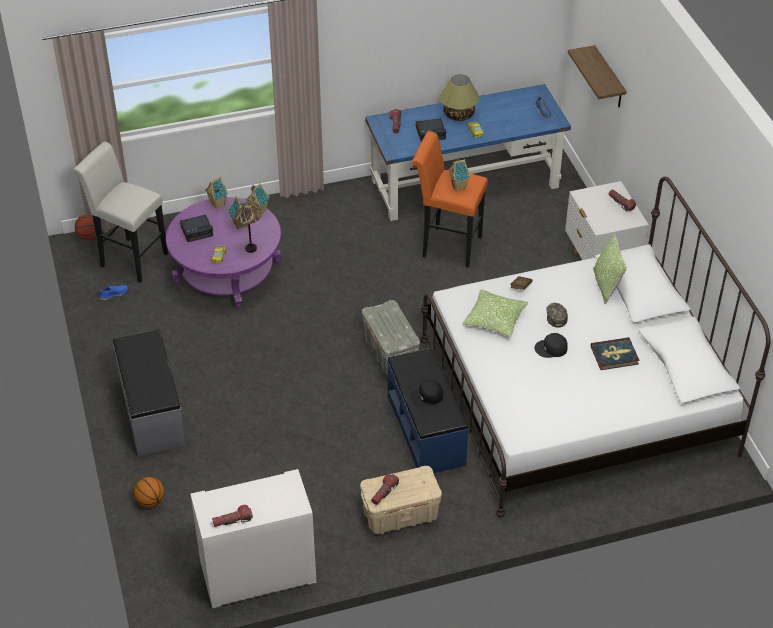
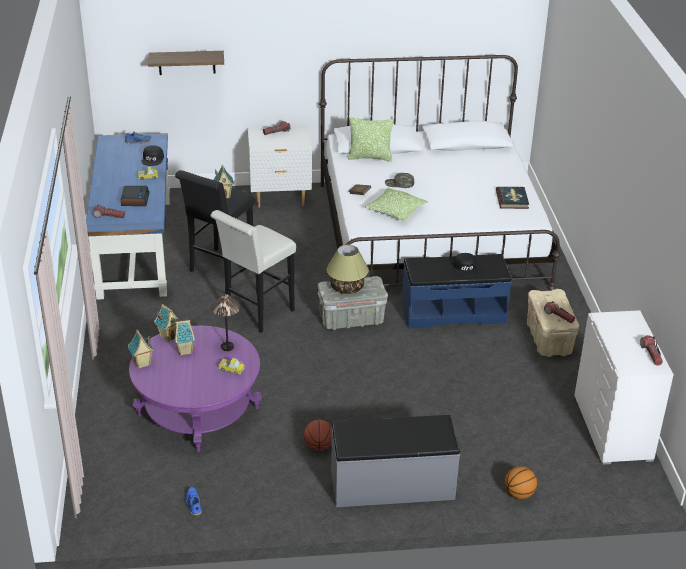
camera: 80 degrees left, 10 degrees down
white stool [73,142,168,283] -> white stool moved to [210,210,296,333]
basketball [75,215,96,240] -> basketball moved to [304,420,332,451]
alarm clock [180,215,213,242] -> none
orange stool [412,131,488,268] -> black stool [175,170,254,272]
table lamp [440,74,479,121] -> table lamp moved to [327,245,369,294]
black cap [534,333,568,358] -> black cap moved to [141,145,164,166]
book [591,337,640,370] -> book moved to [496,187,529,209]

